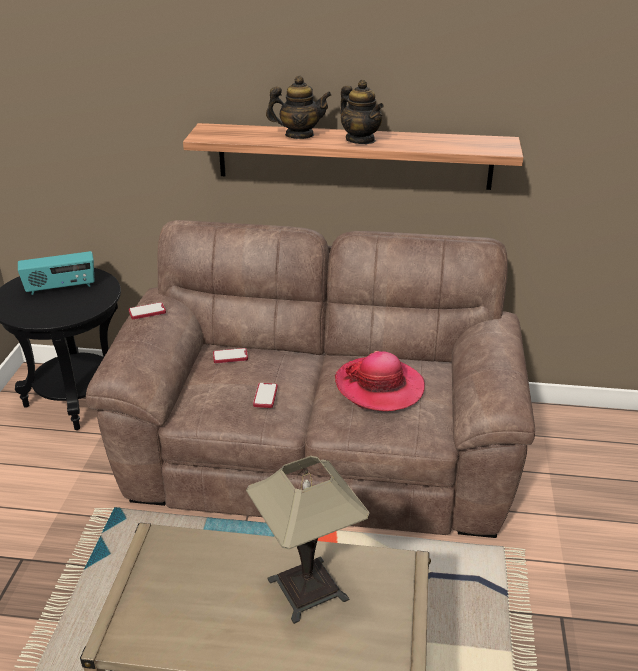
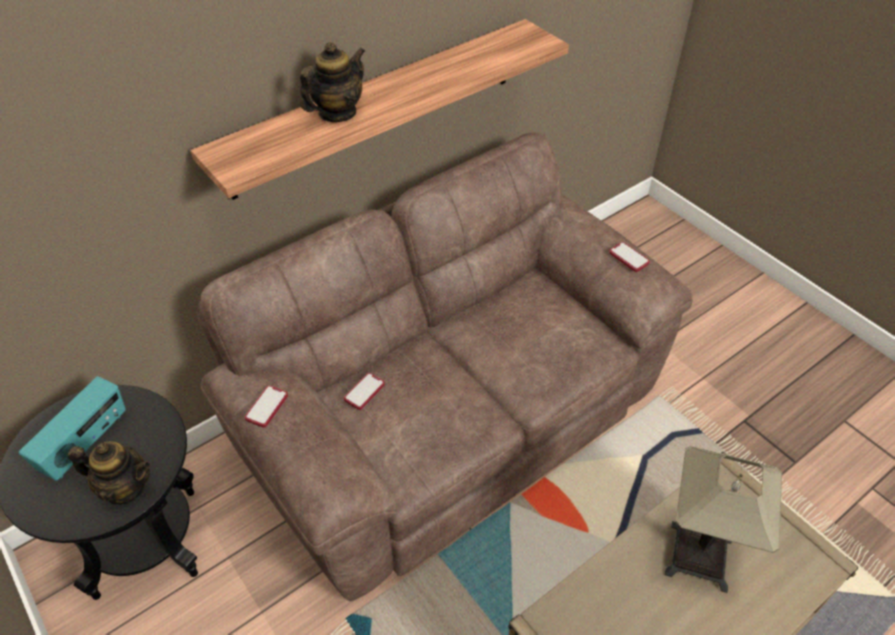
camera: 45 degrees left, 15 degrees up
phone [253,383,278,408] -> phone moved to [609,242,650,272]
hat [335,351,425,412] -> none
teapot [340,80,384,144] -> teapot moved to [68,442,151,505]

